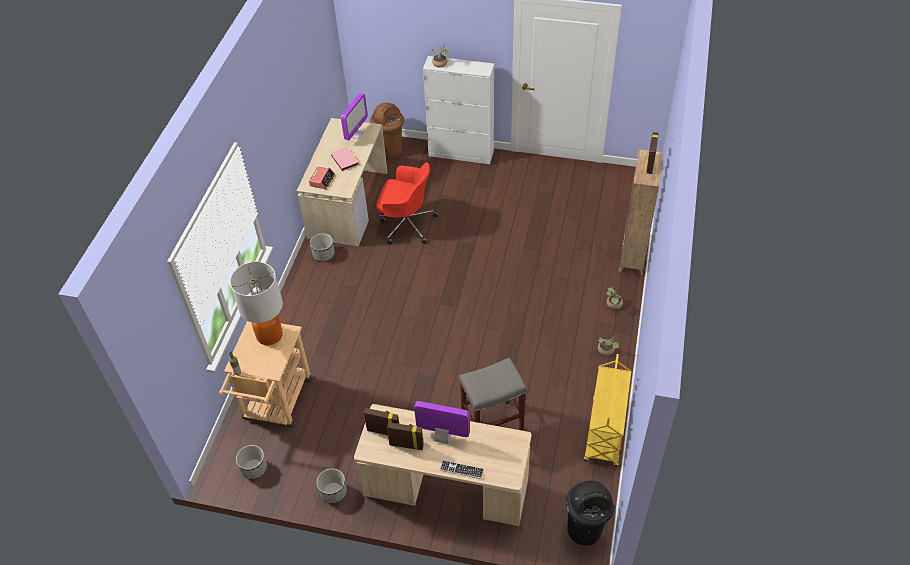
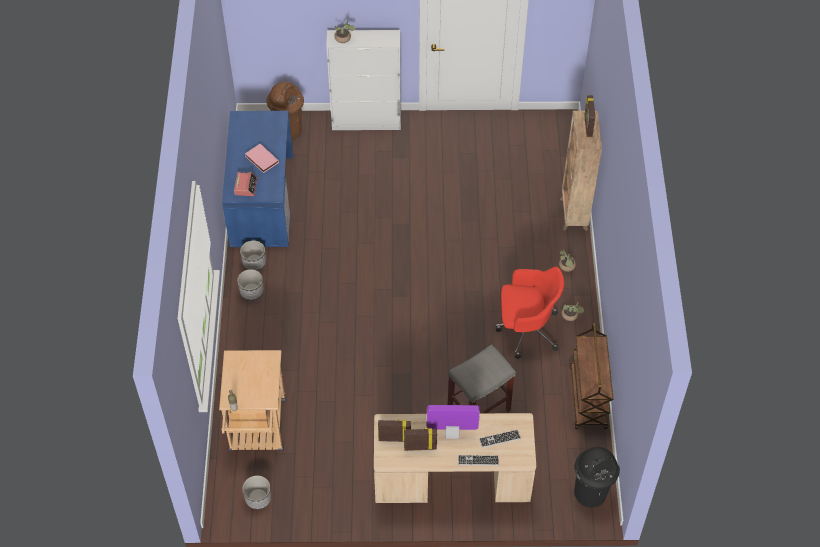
camera: 15 degrees left, 5 degrees up
table lamp [230,261,283,345] -> none
beige desk [297,118,387,246] -> blue desk [222,111,293,247]
planter [316,468,347,504] -> planter moved to [237,269,264,300]
monitor [341,93,367,140] -> none
red office chair [376,162,438,245] -> red office chair moved to [496,266,564,359]
yellow cart [584,354,631,467] -> brown cart [569,323,613,429]
none -> keyboard [479,430,521,448]

